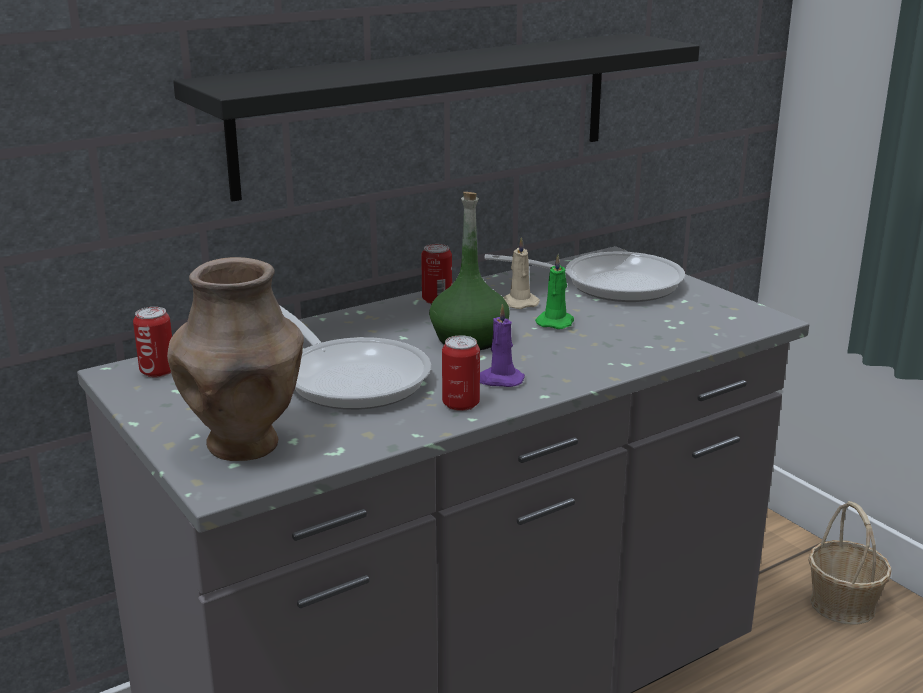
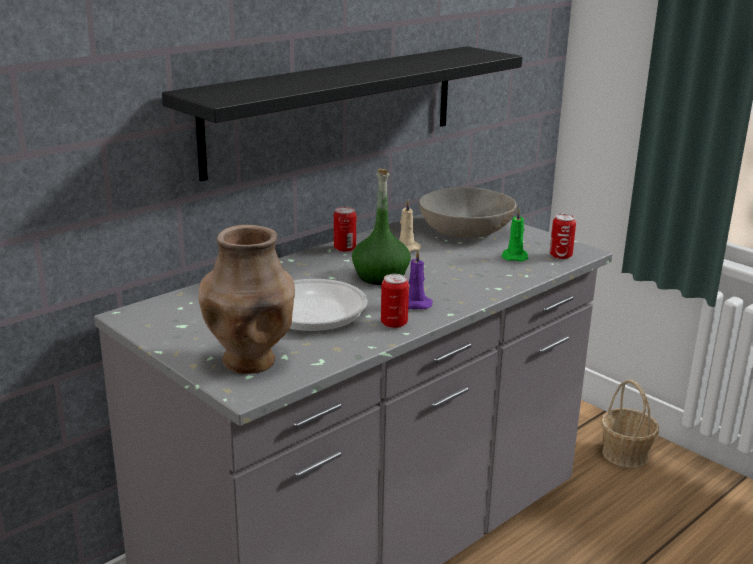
camera: 10 degrees left, 0 degrees up
can [133,307,172,378] -> can moved to [550,214,576,260]
frying pan [484,252,685,302] -> grey bowl [419,187,517,238]
green candle [535,254,574,329] -> green candle moved to [502,209,528,262]

